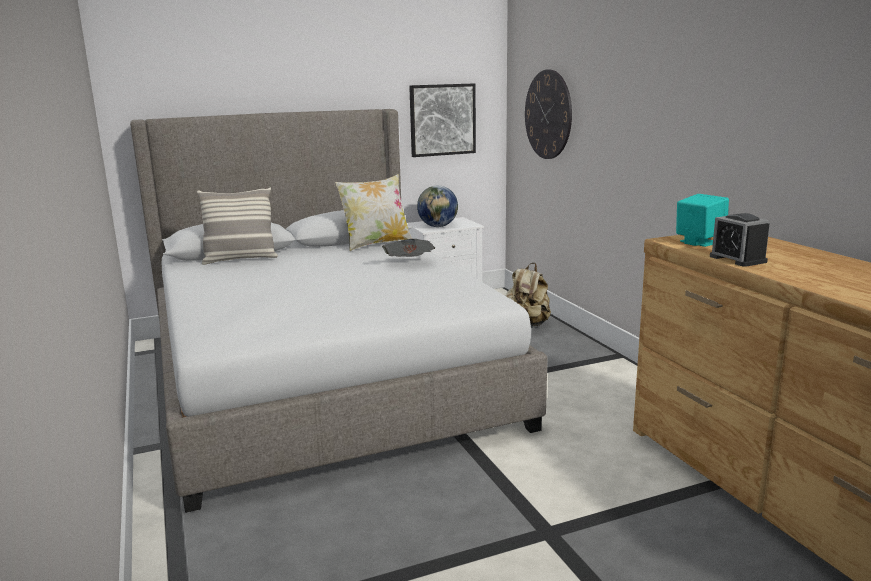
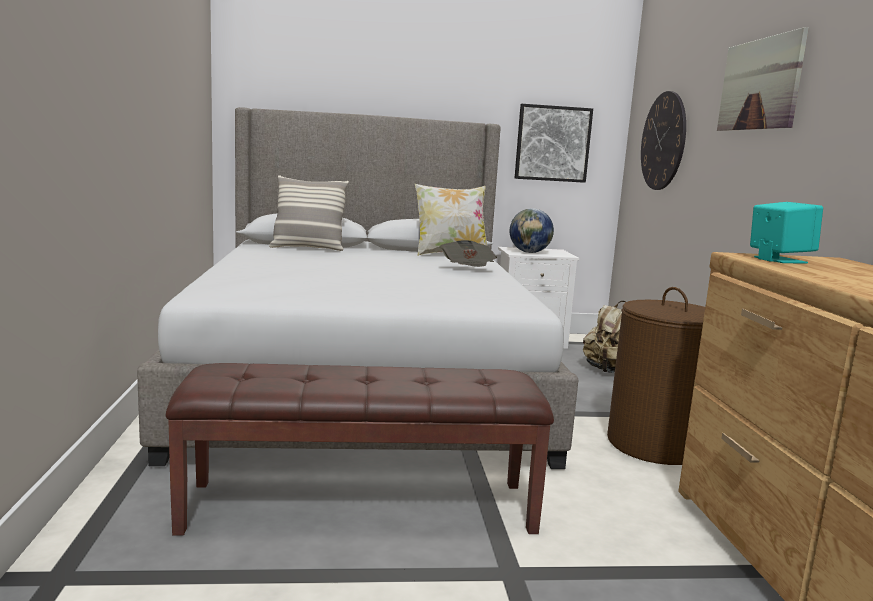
camera: 15 degrees right, 5 degrees down
alarm clock [710,213,770,267] -> none
none -> brown bench [166,363,554,536]
none -> brown laundry basket [607,287,705,465]
none -> picture [717,27,809,131]

